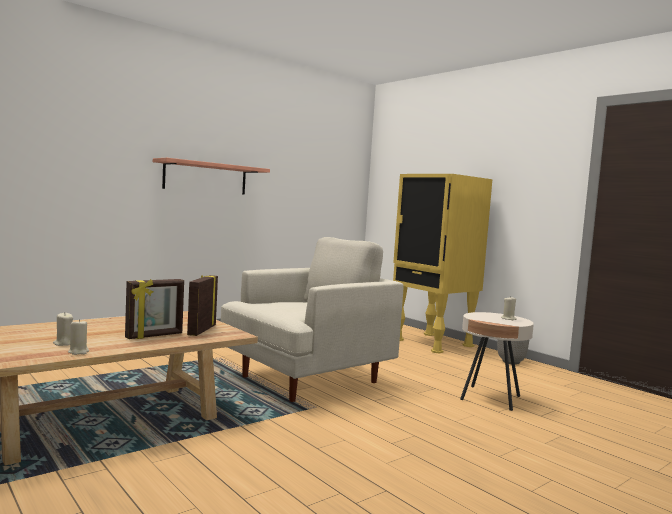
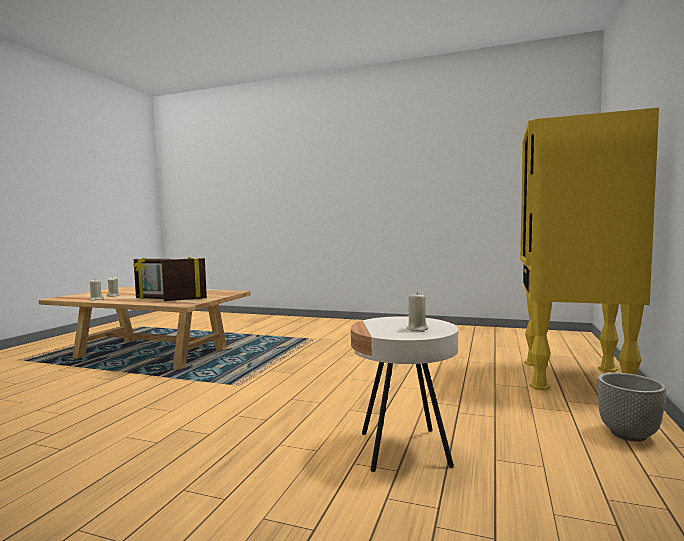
camera: 60 degrees right, 0 degrees up
shelf [153,158,270,195] -> none
beige armchair [221,237,404,402] -> none

